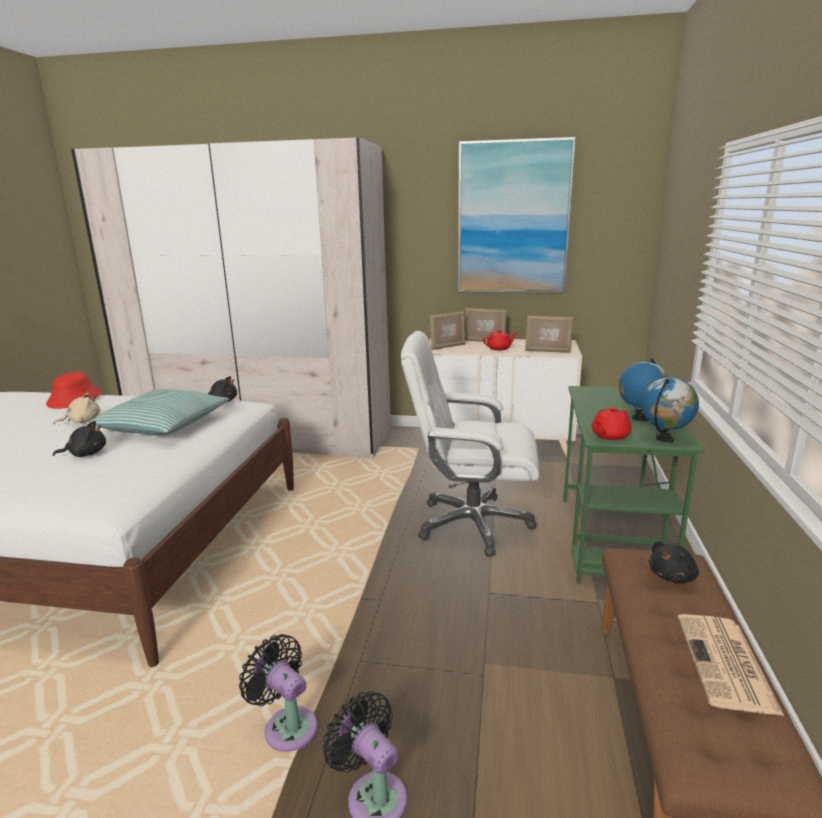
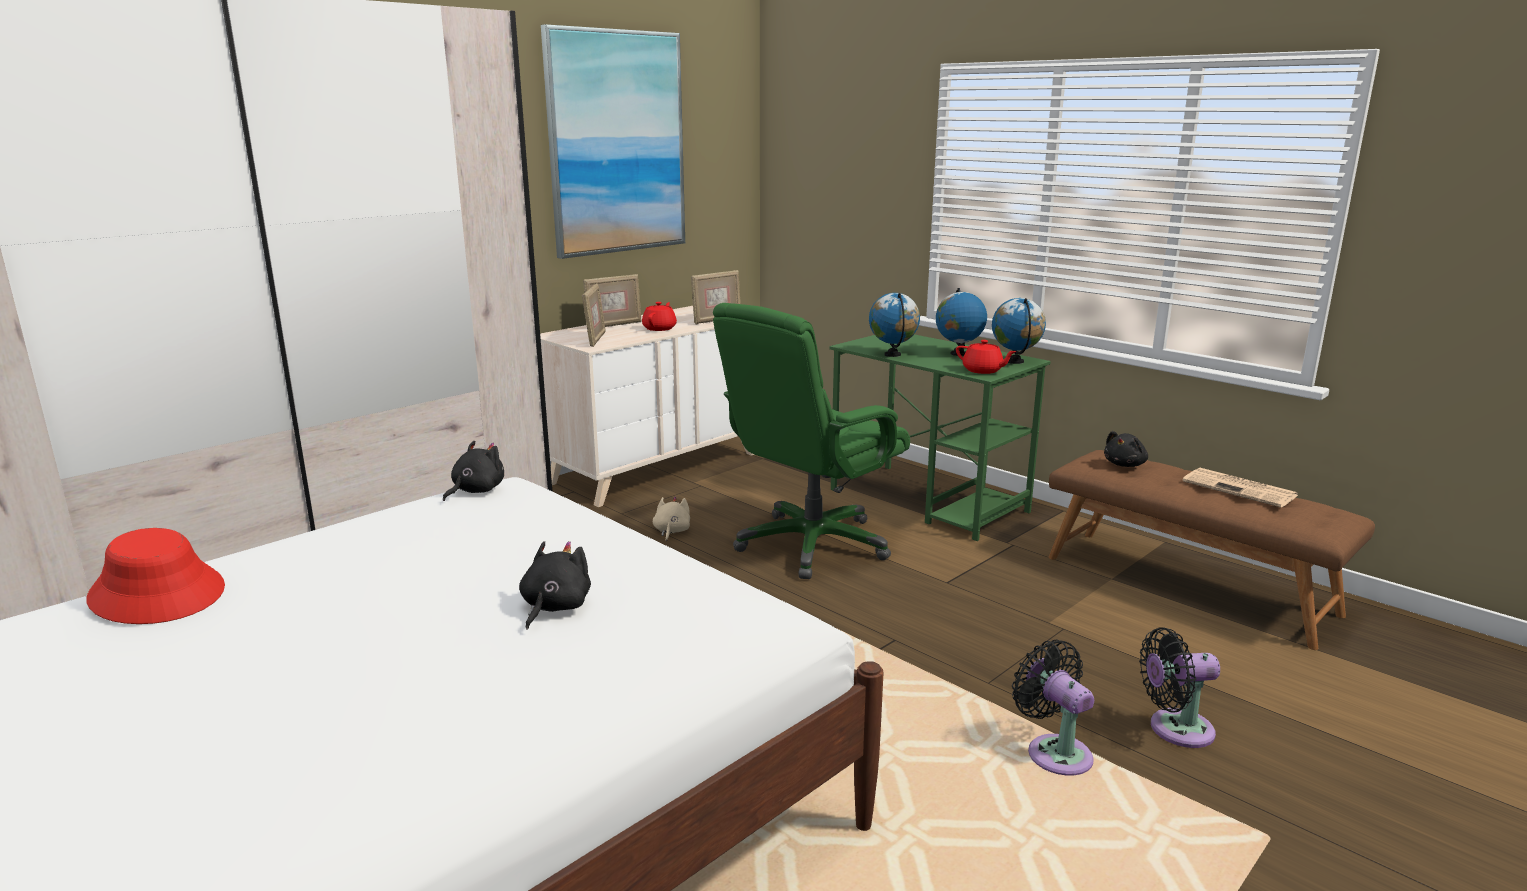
camera: 55 degrees left, 0 degrees up
beige plush toy [53,393,100,424] -> beige plush toy moved to [653,496,690,542]
pillow [86,389,229,436] -> none
black fan [239,634,318,752] -> black fan turned 75 degrees clockwise [1012,640,1094,776]
white office chair [401,331,539,557] -> green office chair [713,303,910,579]
red teapot [592,407,631,440] -> red teapot turned 45 degrees counterclockwise [956,340,1017,374]
black plush toy [649,541,699,583] -> black plush toy turned 45 degrees clockwise [1104,431,1148,467]
none -> globe [869,293,920,357]

